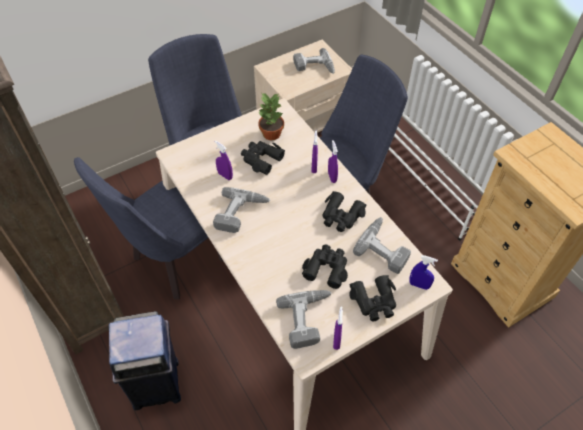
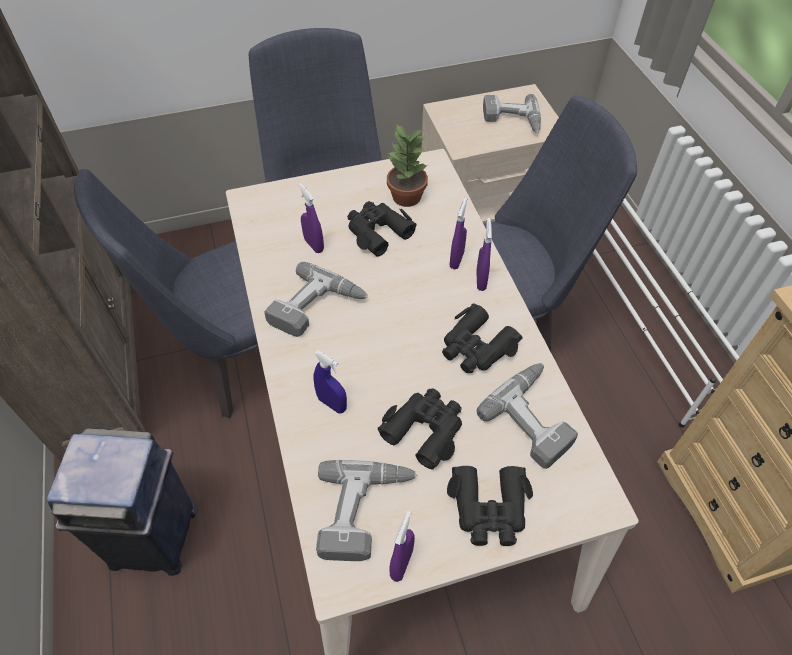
camera: 15 degrees right, 0 degrees up
blue spray bottle [409,255,438,290] -> blue spray bottle moved to [313,350,347,413]

